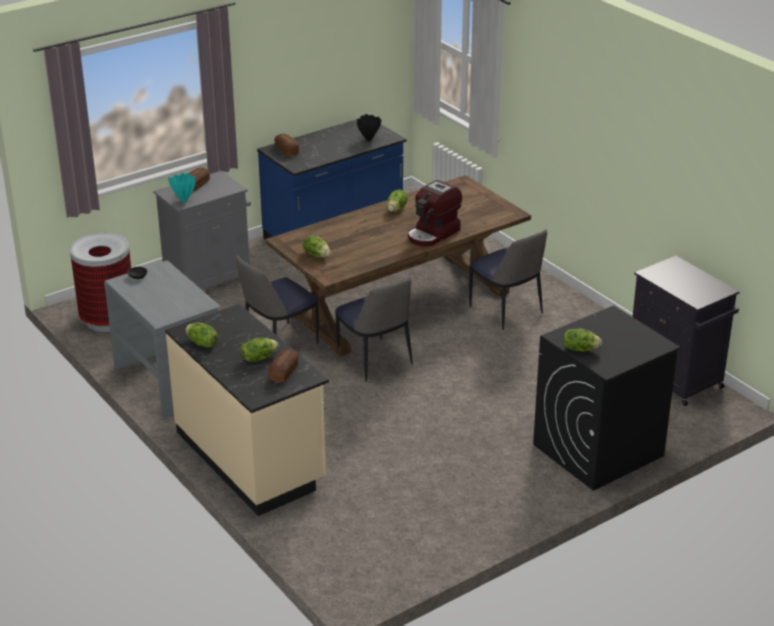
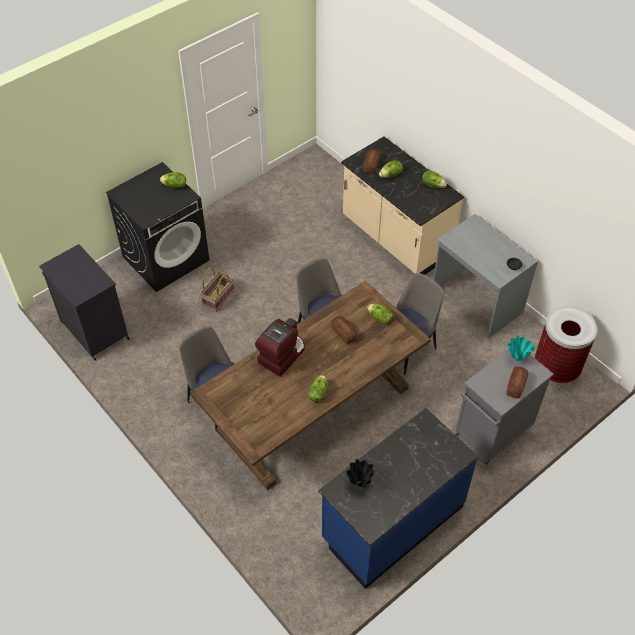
camera: 175 degrees right, 20 degrees up
bread [274,134,299,156] -> bread moved to [331,316,357,344]
none -> basket [200,267,235,312]

